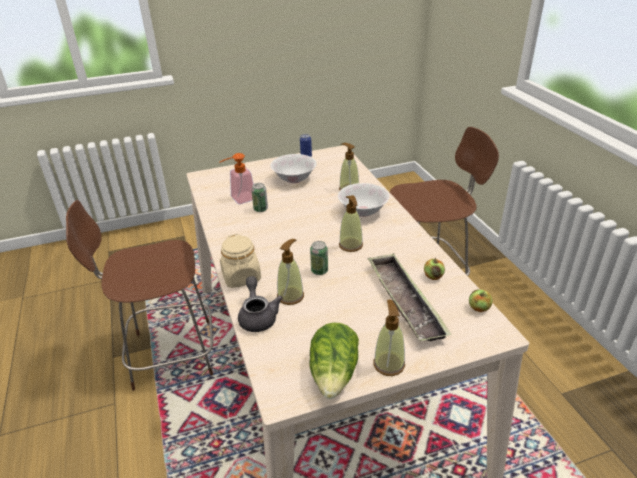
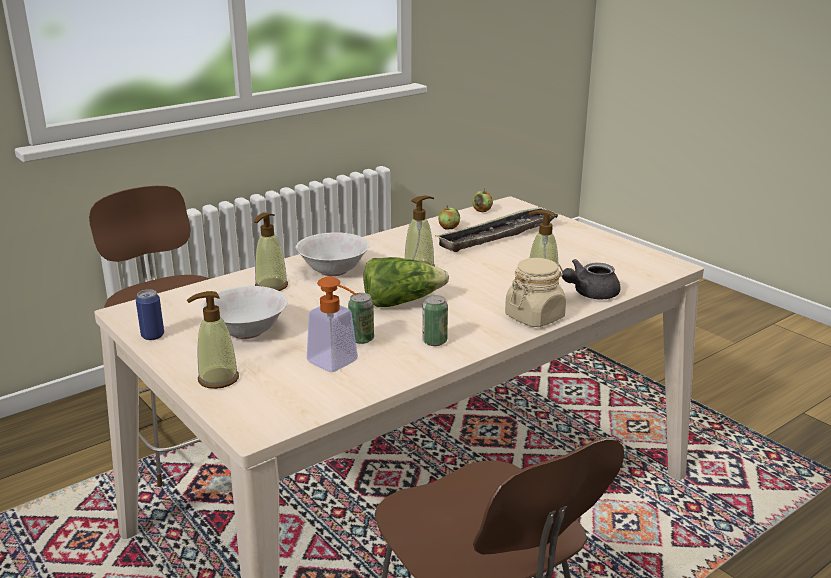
camera: 110 degrees left, 10 degrees down
lettuce [309,322,359,399] -> lettuce moved to [363,257,449,307]
can [310,241,328,275] -> can moved to [422,295,448,346]
soap dispenser [373,299,405,376] -> soap dispenser moved to [187,291,239,389]

